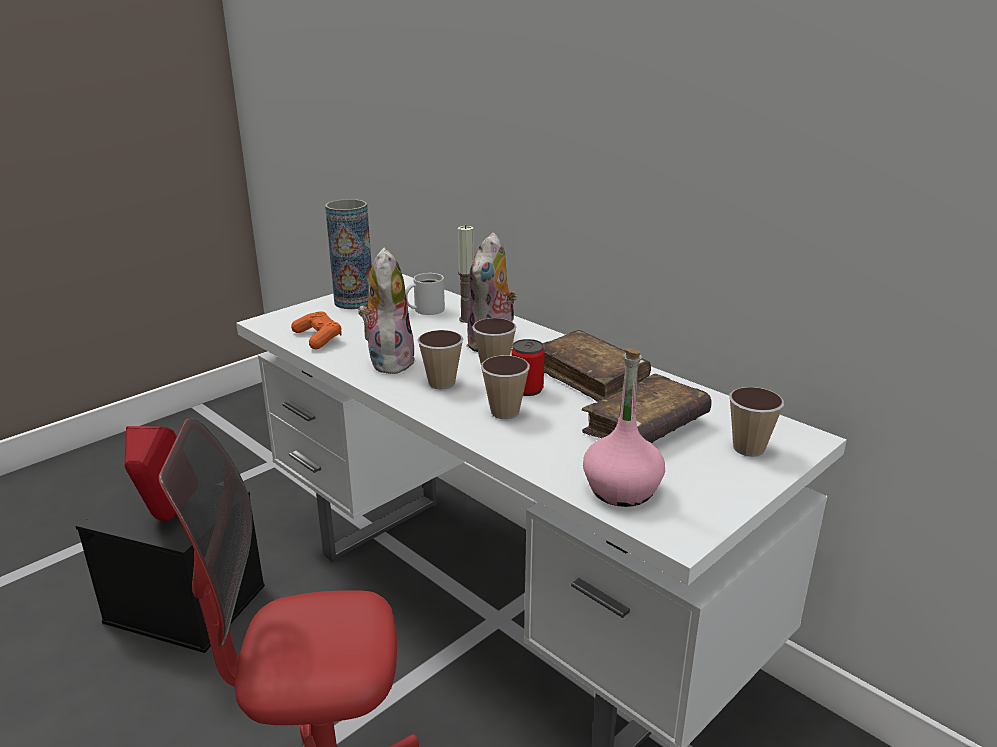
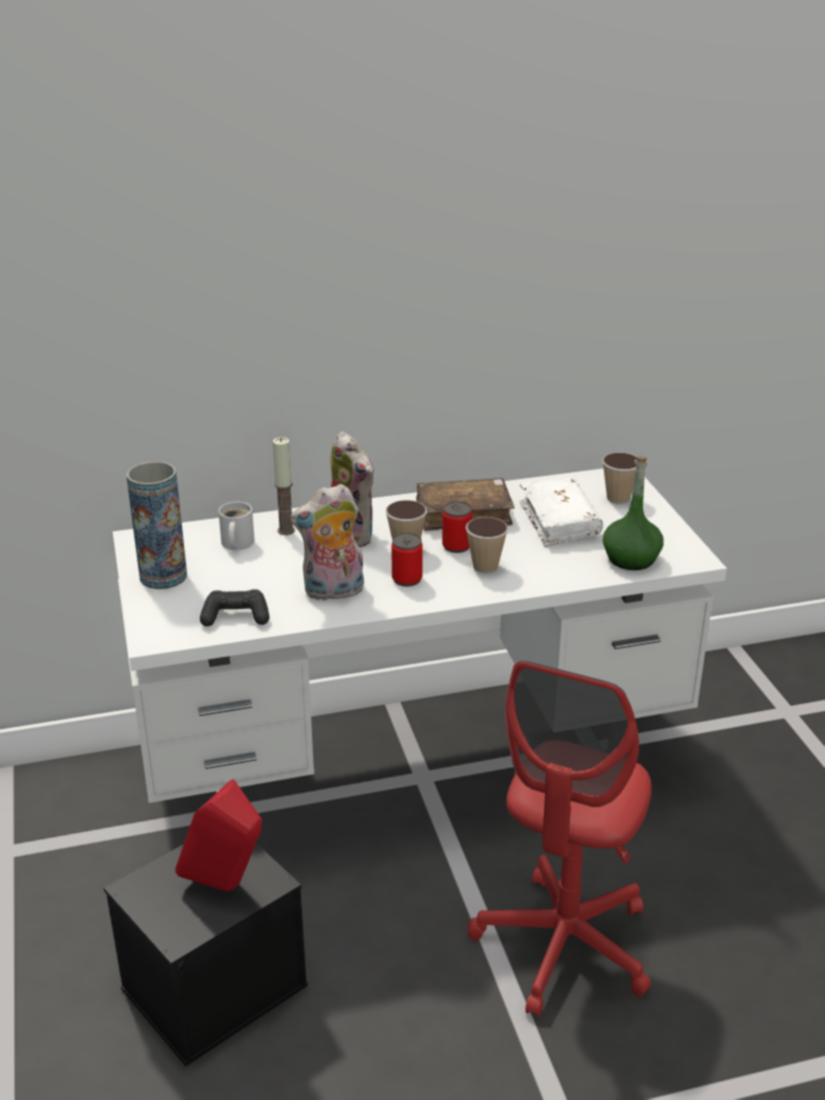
camera: 60 degrees left, 5 degrees up
orange game controller [291,311,342,350] -> black game controller [200,589,269,626]
plush toy [358,248,415,374] -> plush toy turned 45 degrees counterclockwise [290,484,364,601]
cup [417,330,463,390] -> can [391,533,423,587]
brown book [582,373,712,443] -> white book [520,477,603,547]
pink bottle [583,348,665,507] -> green bottle [603,456,664,570]

